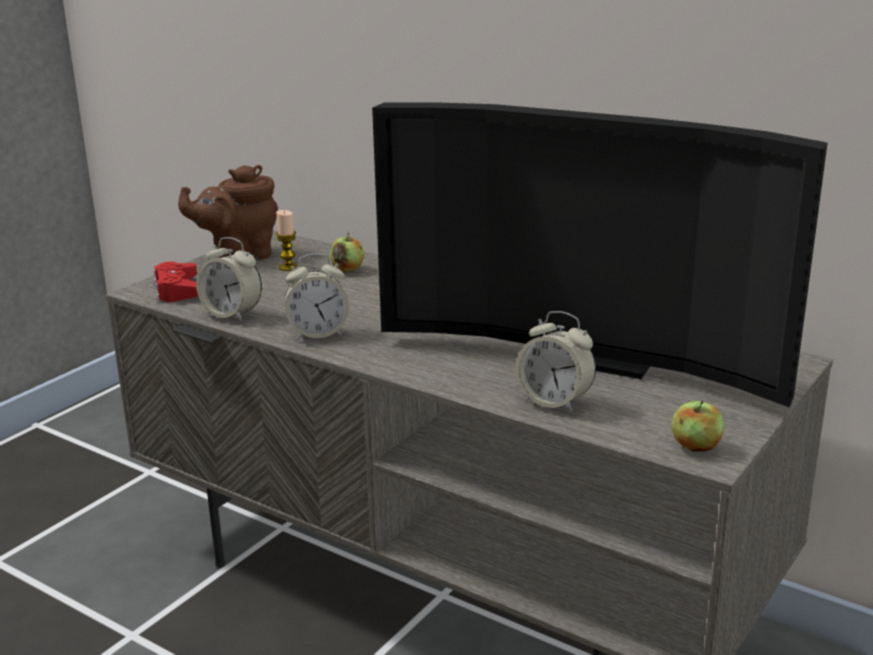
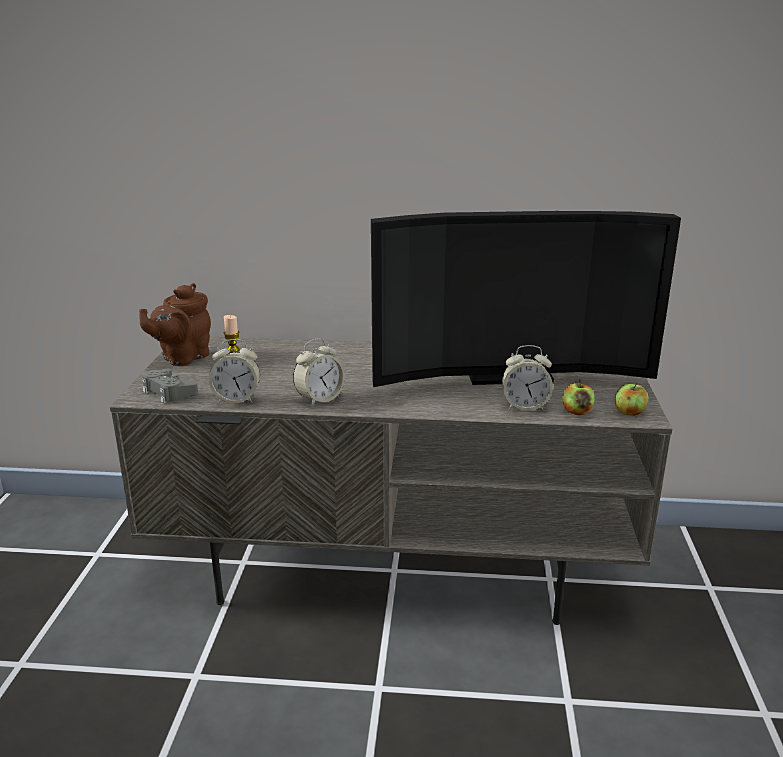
camera: 30 degrees left, 0 degrees up
red game controller [154,262,199,302] -> grey game controller [142,369,198,403]
apple [330,233,364,272] -> apple moved to [562,380,595,415]

